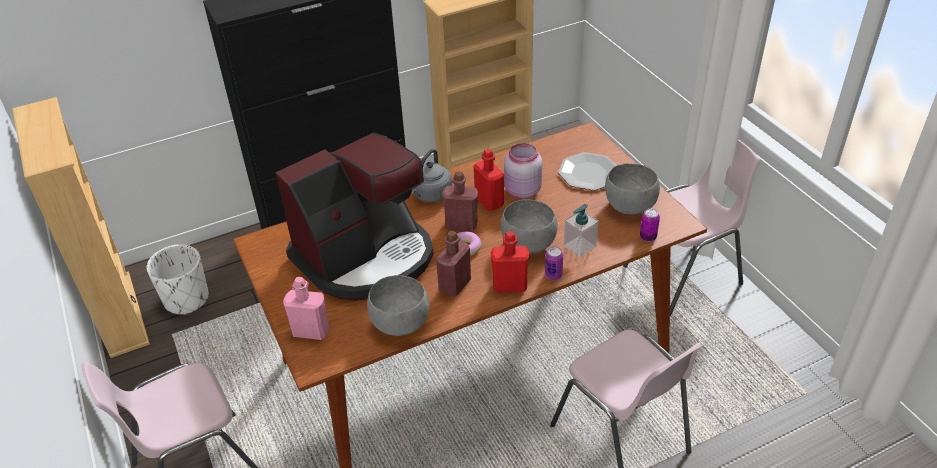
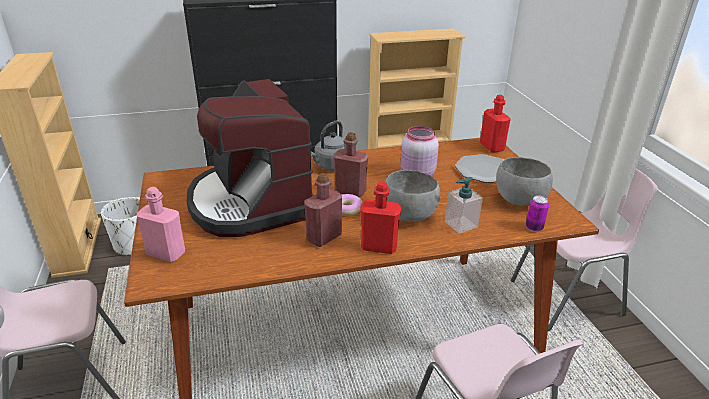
camera: 10 degrees right, 10 degrees down
coffee machine [275,132,434,301] -> coffee machine turned 90 degrees clockwise [187,79,314,237]
grey bowl [367,275,430,336] -> none
red bottle [474,149,504,211] -> red bottle moved to [480,95,511,153]
can [545,247,563,280] -> none

